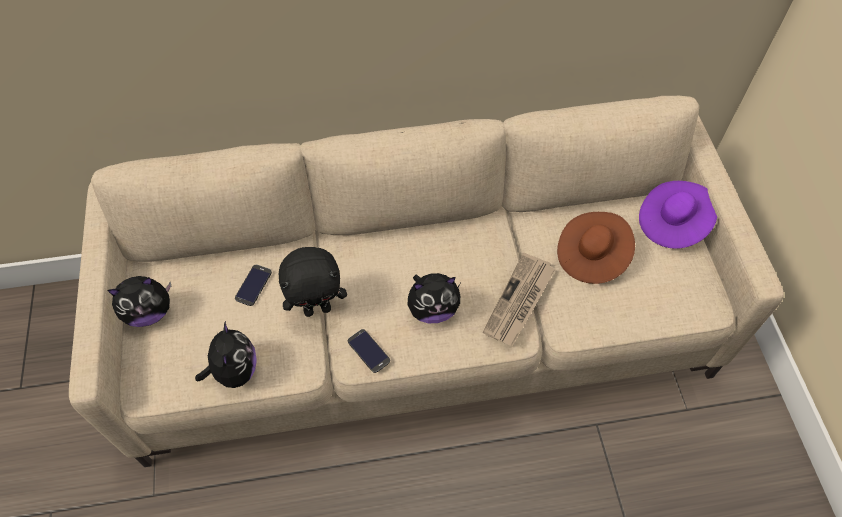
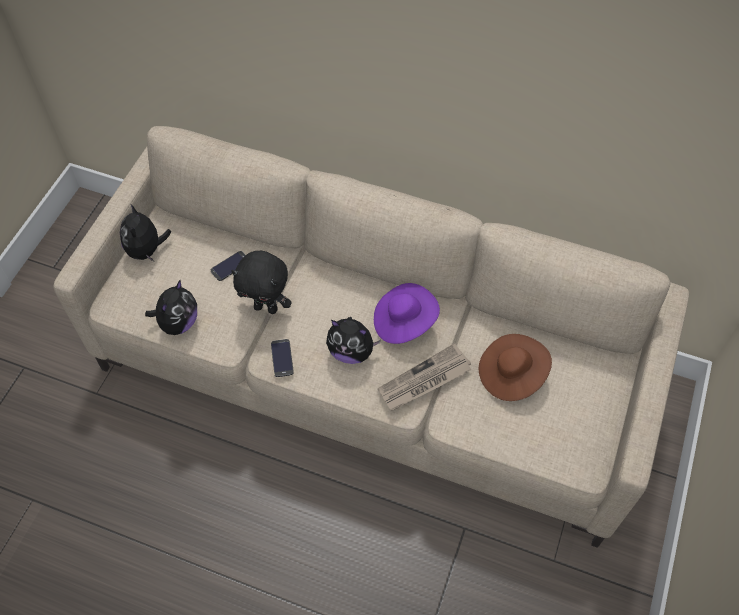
camera: 30 degrees right, 0 degrees up
plush toy [107,276,171,327] -> plush toy turned 75 degrees clockwise [120,204,172,261]
purple hat [639,181,717,249] -> purple hat moved to [374,283,440,344]

